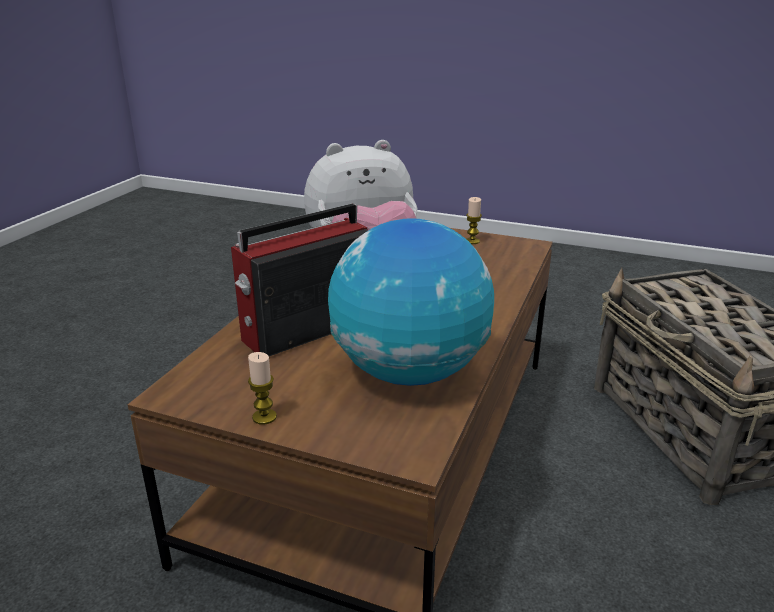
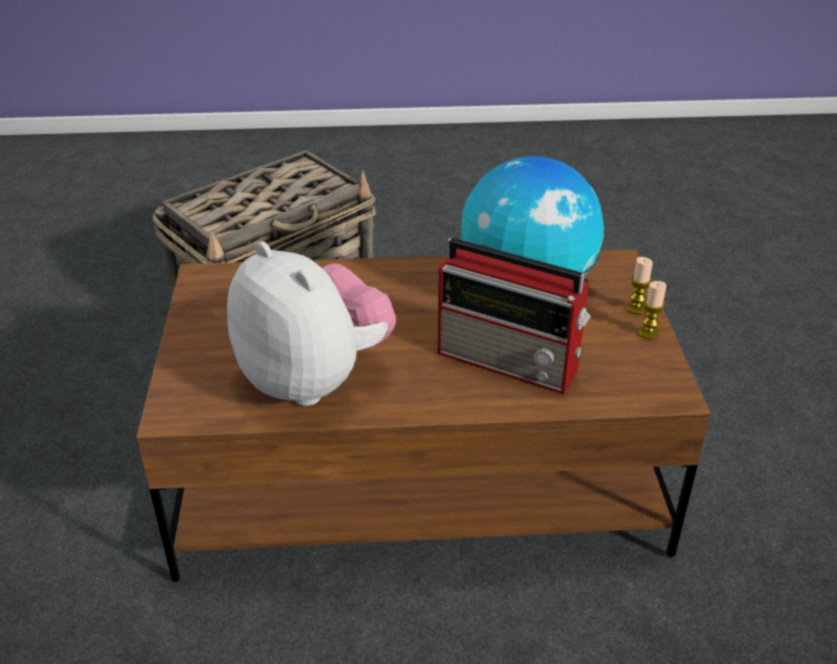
camera: 115 degrees left, 10 degrees up
candle [466,197,482,244] -> candle moved to [627,257,653,314]

